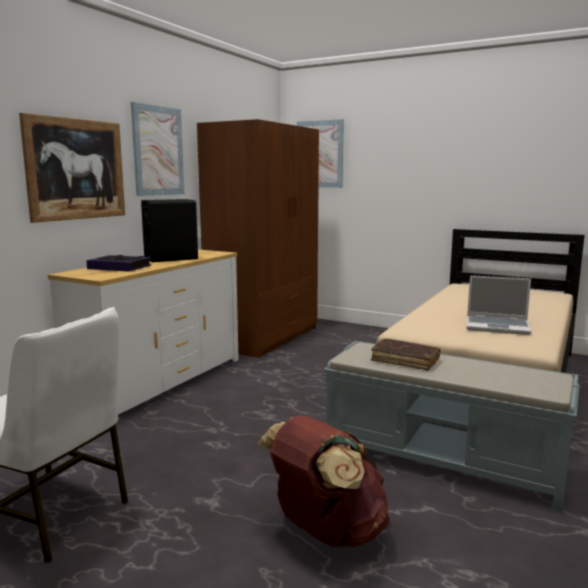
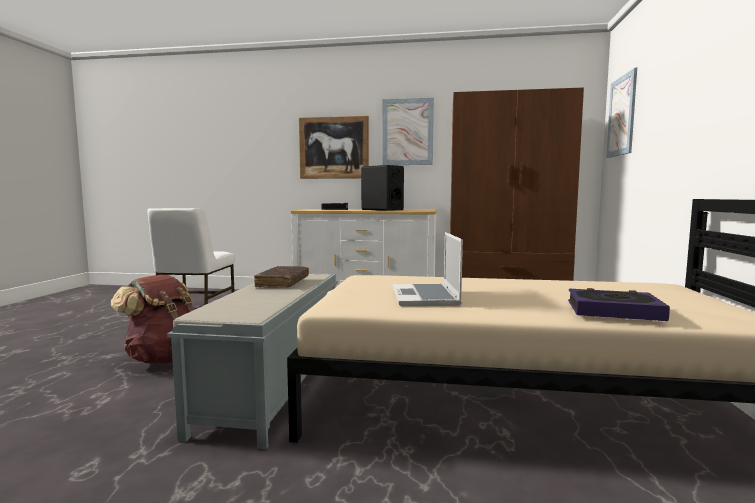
camera: 70 degrees right, 5 degrees down
none -> book [568,288,670,321]

